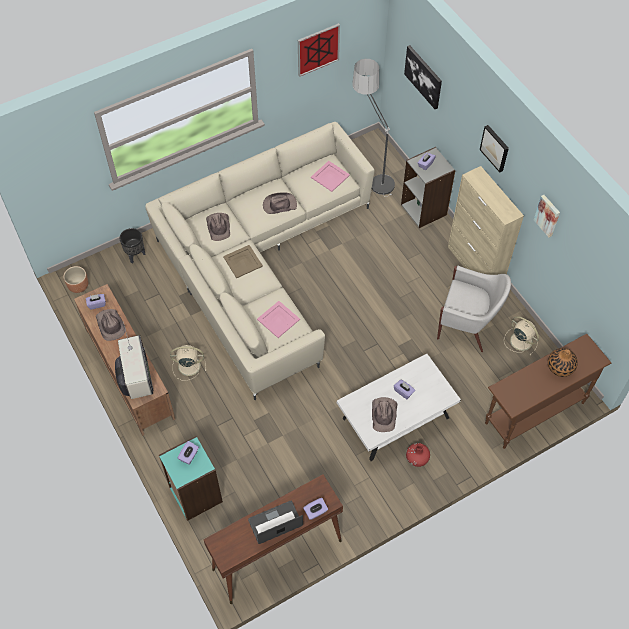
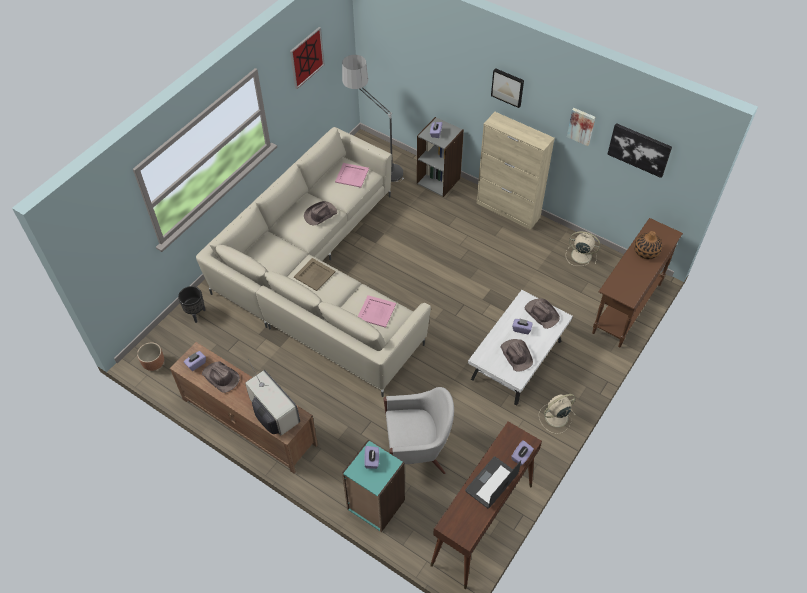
camera: 25 degrees left, 5 degrees down
beige fan [170,345,206,381] -> beige fan moved to [539,394,576,434]
brown hat [206,213,230,241] -> brown hat moved to [525,298,560,329]
picture [404,45,442,109] -> picture moved to [607,123,672,178]
red vase [406,443,430,467] -> none
white armchair [437,266,511,352] -> white armchair moved to [384,387,454,474]

